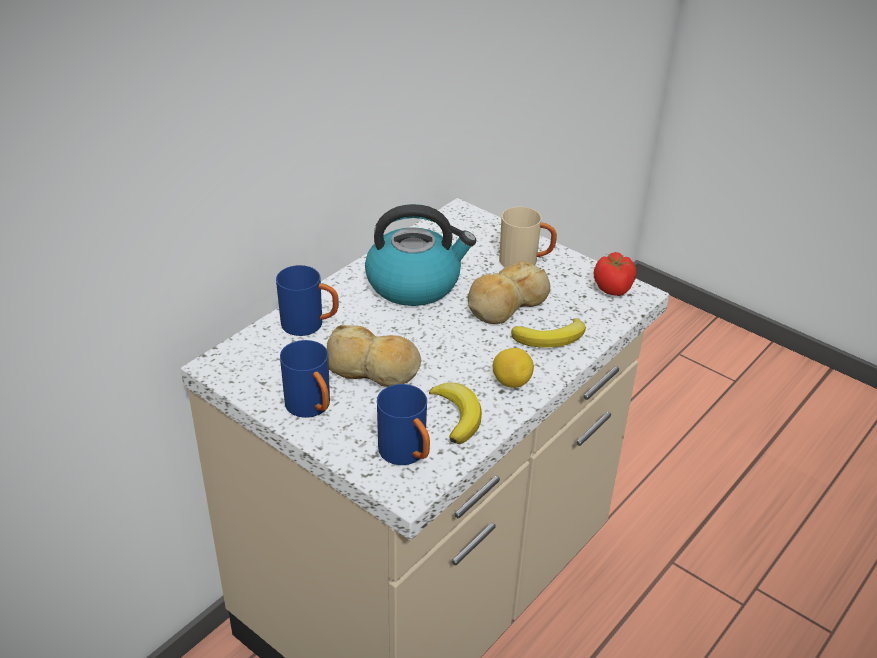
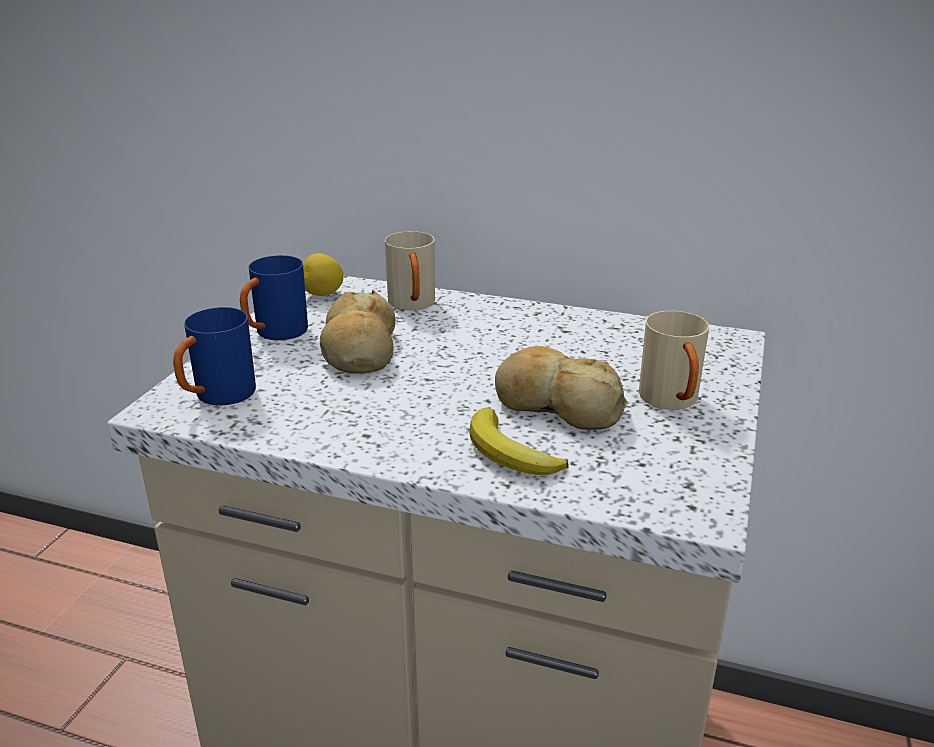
camera: 70 degrees right, 10 degrees down
blue mug [276,265,339,336] -> beige mug [385,231,435,310]
kettle [365,204,476,306] -> none
banana [429,383,482,444] -> none
lemon [493,348,534,388] -> lemon moved to [303,253,344,296]
tomato [594,252,636,296] -> none

